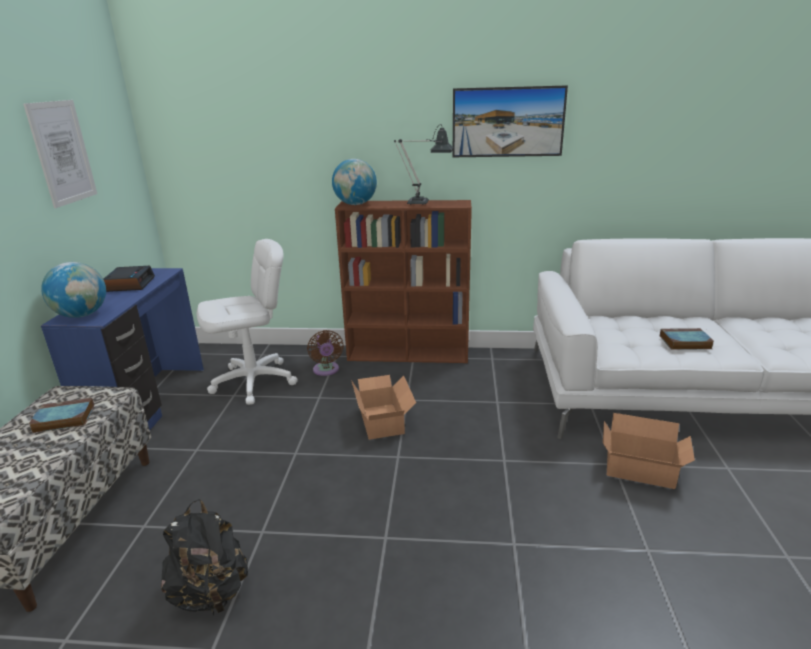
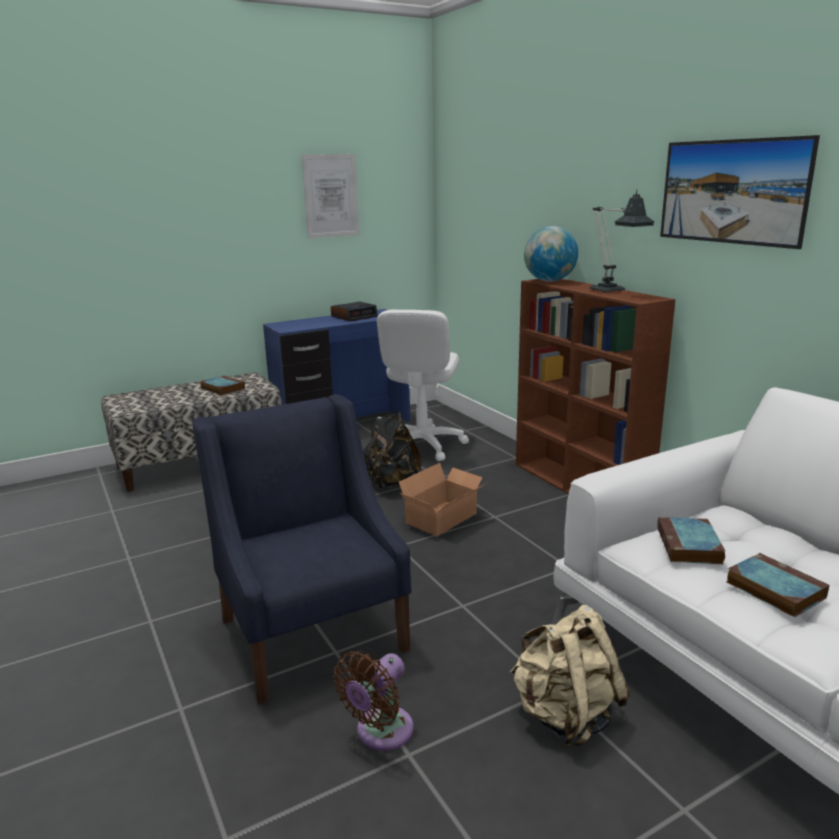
camera: 55 degrees right, 5 degrees down
globe [41,262,106,318] -> none
black backpack [161,499,248,617] -> black backpack moved to [363,411,421,489]
white office chair [197,239,298,405] -> white office chair turned 75 degrees clockwise [377,310,469,461]
brown fan [307,330,344,376] -> brown fan moved to [333,651,414,751]
cardboard box [603,413,695,489] -> beige backpack [510,605,630,747]
none -> blue armchair [192,394,412,704]
none -> book [657,517,726,564]

